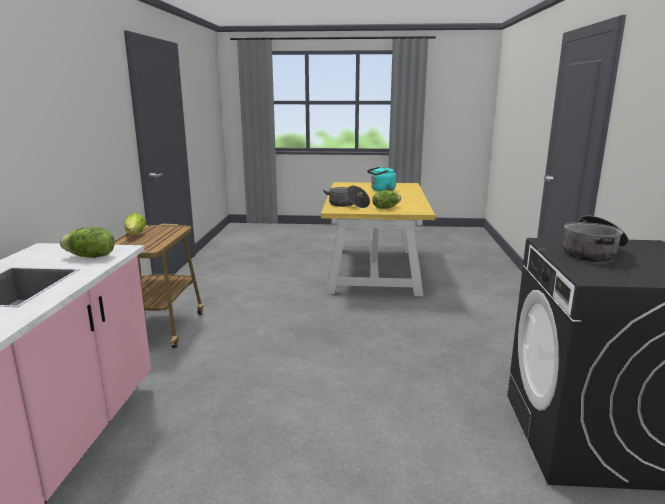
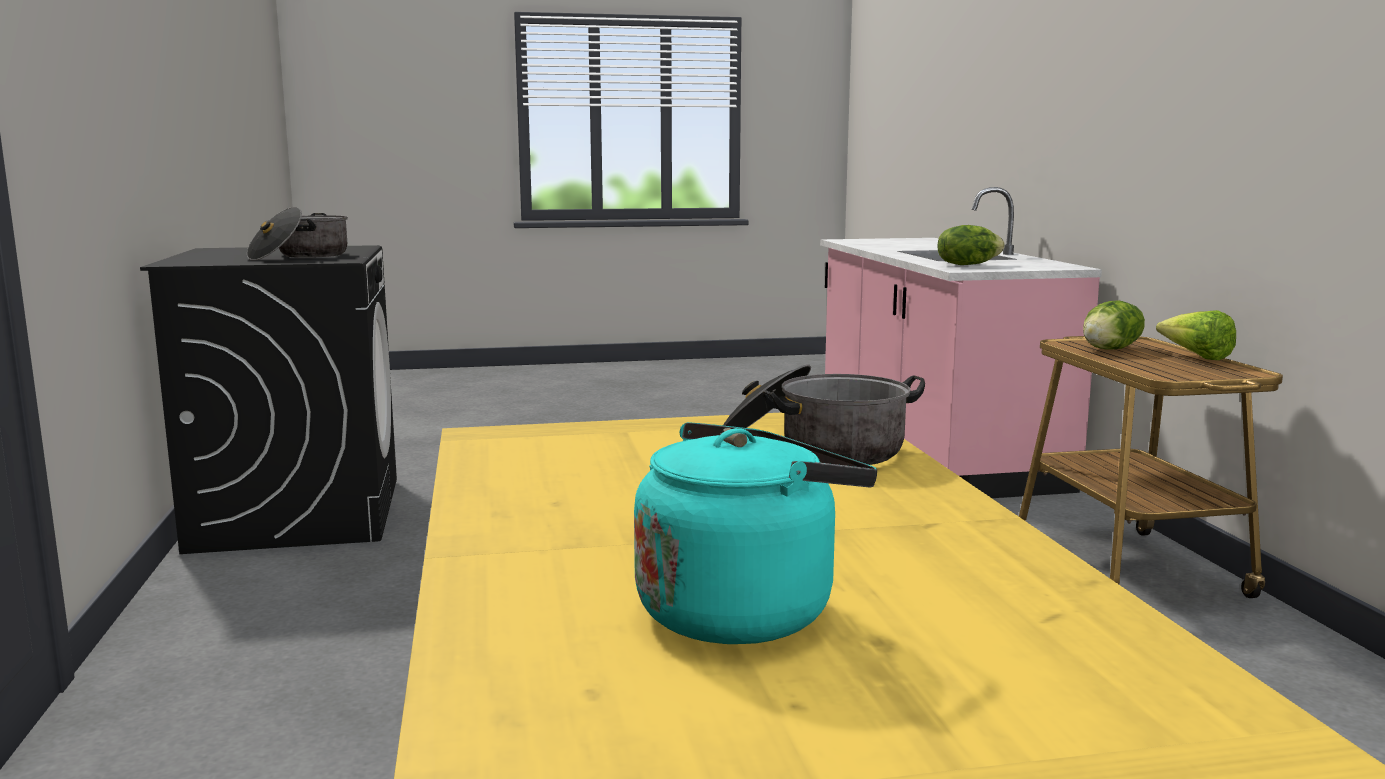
camera: 165 degrees right, 5 degrees down
lettuce [372,190,401,209] -> lettuce moved to [1083,300,1145,350]

